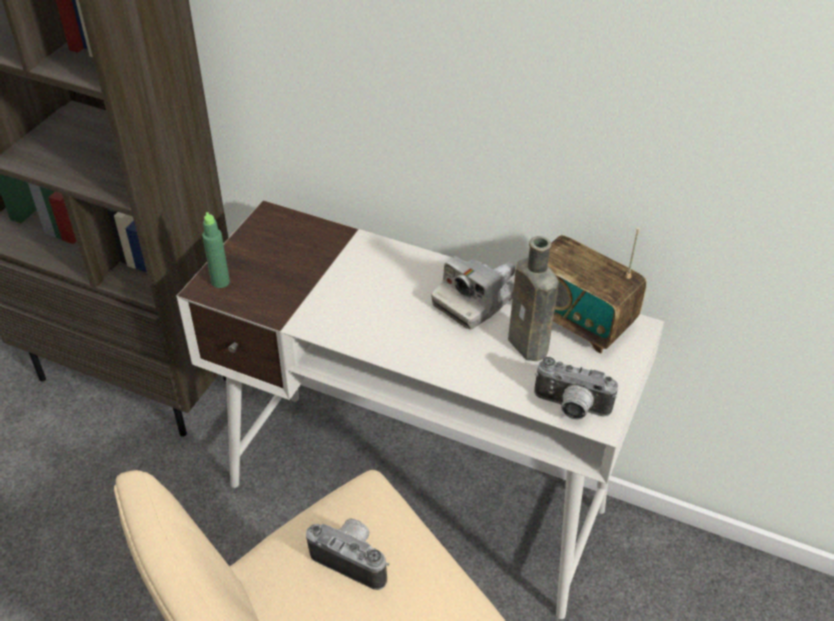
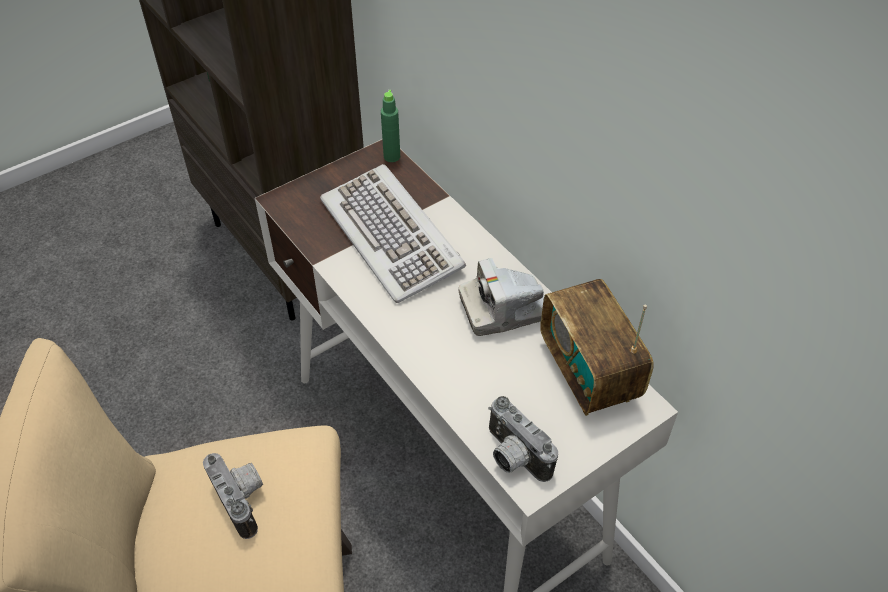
camera: 30 degrees right, 5 degrees up
green bottle [202,212,230,288] -> green bottle moved to [381,90,400,162]
brown bottle [508,236,559,361] -> none
none -> keyboard [320,164,466,303]

